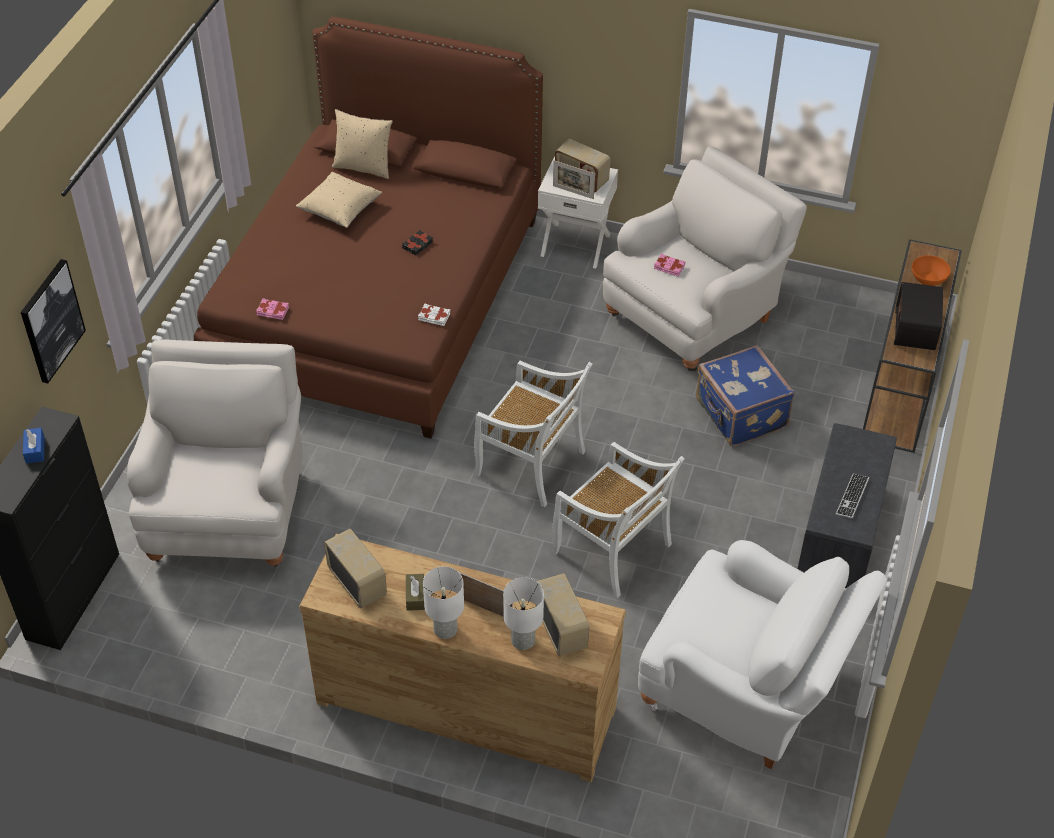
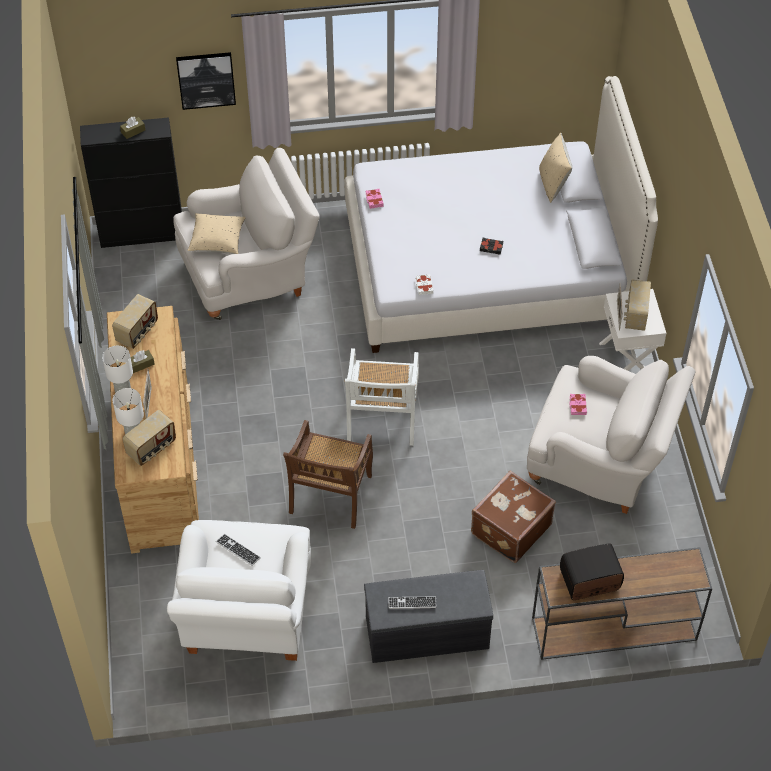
camera: 65 degrees right, 5 degrees up
blue tissue box [23,428,45,463] -> brown tissue box [120,117,145,139]
brown bed [194,17,543,439] -> white bed [345,76,658,353]
beige pillow [296,172,382,228] -> beige pillow moved to [188,213,245,254]
white chair [552,442,684,598] -> brown chair [283,420,373,529]
blue suitcase [696,345,794,446] -> brown suitcase [471,471,556,563]
orange bowl [912,255,951,286] -> none
none -> keyboard [216,534,261,566]

